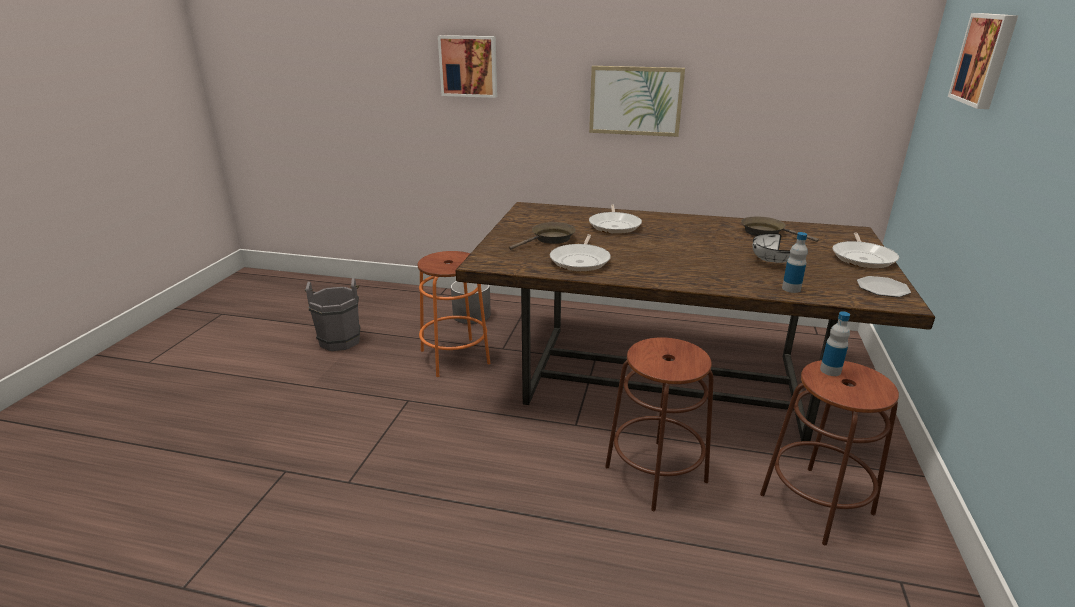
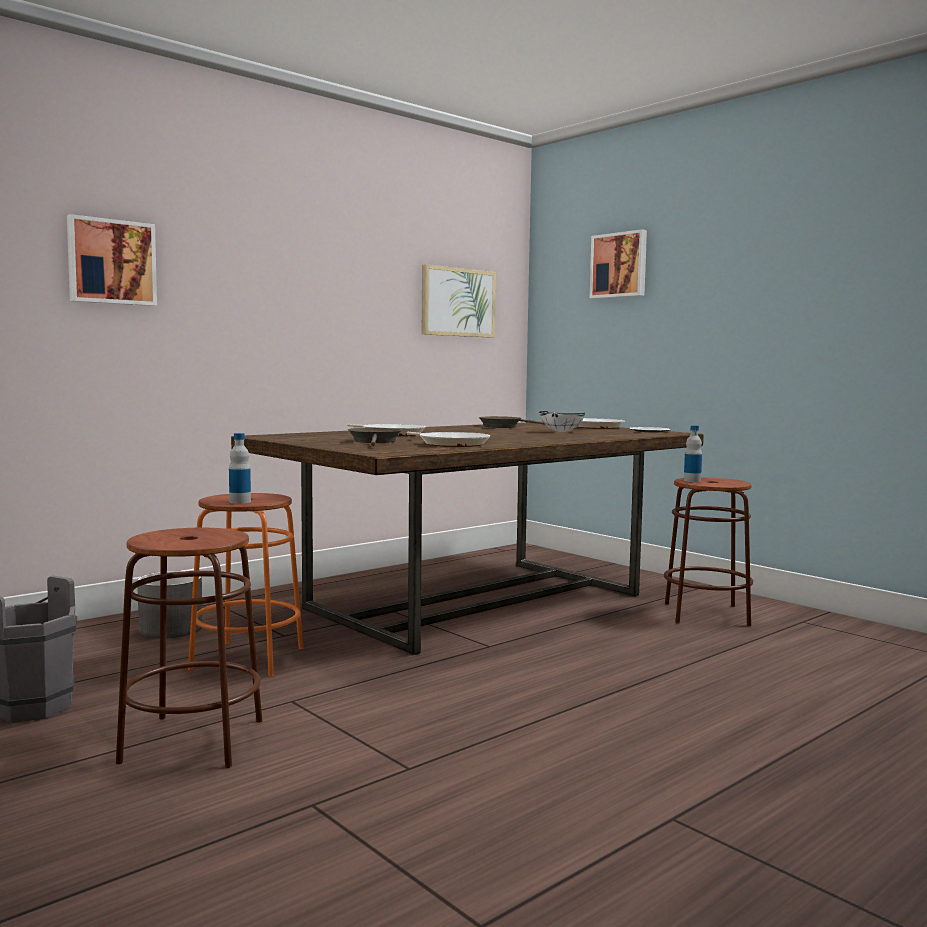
camera: 55 degrees left, 20 degrees down
picture [589,66,685,137] -> picture moved to [422,264,496,338]
brown stool [605,337,713,511] -> brown stool moved to [116,528,262,768]
bottle [782,232,808,293] -> bottle moved to [229,433,251,504]

